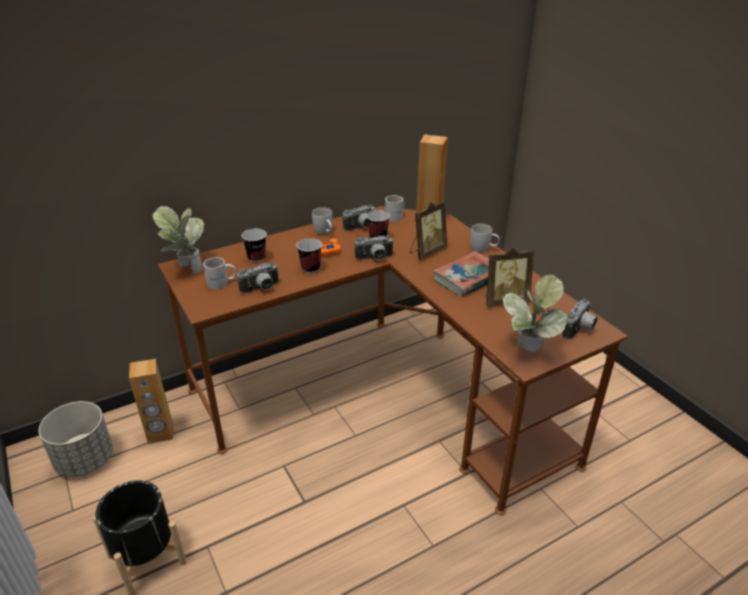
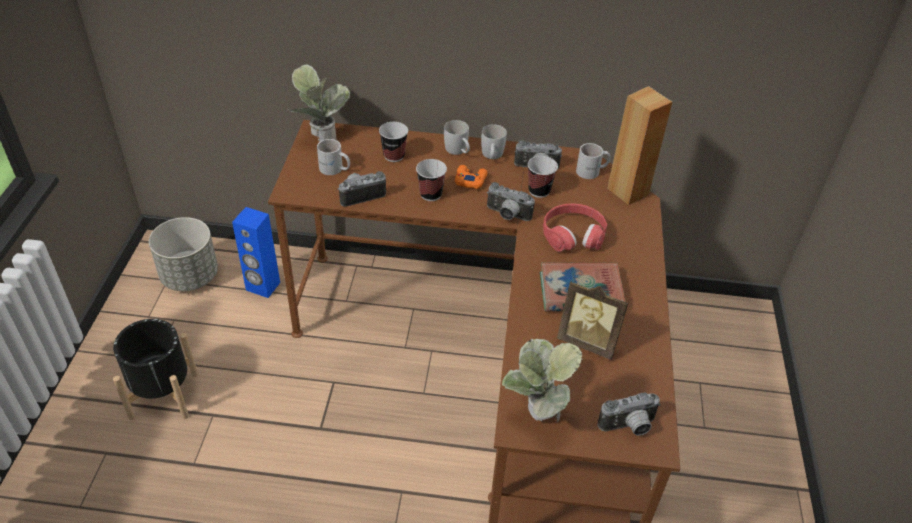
camera: 35 degrees right, 10 degrees up
brown speaker [129,359,173,444] -> blue speaker [232,207,280,298]
camera [237,262,279,294] -> camera turned 150 degrees clockwise [338,171,386,207]
picture frame [410,201,447,260] -> red headphones [543,203,607,252]
white mug [471,224,500,252] -> white mug moved to [444,120,470,155]

